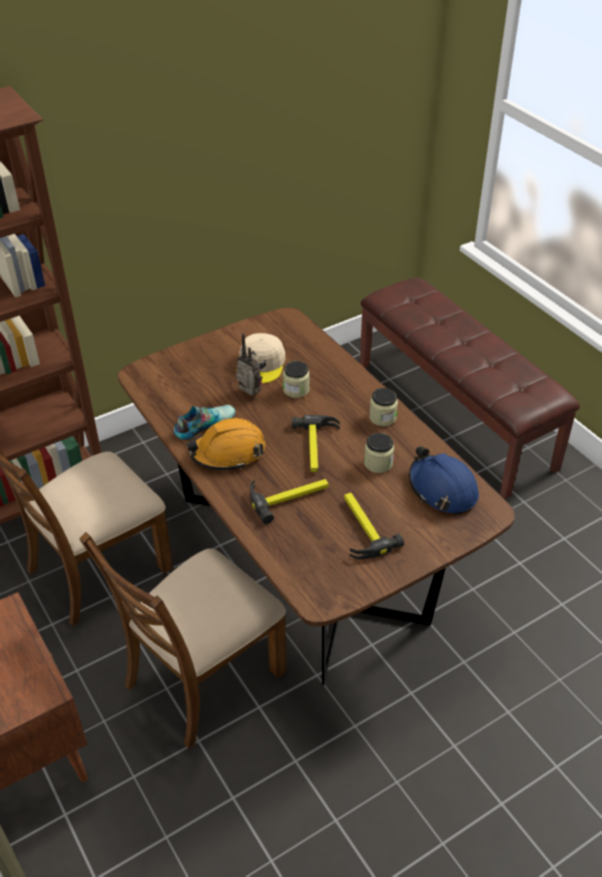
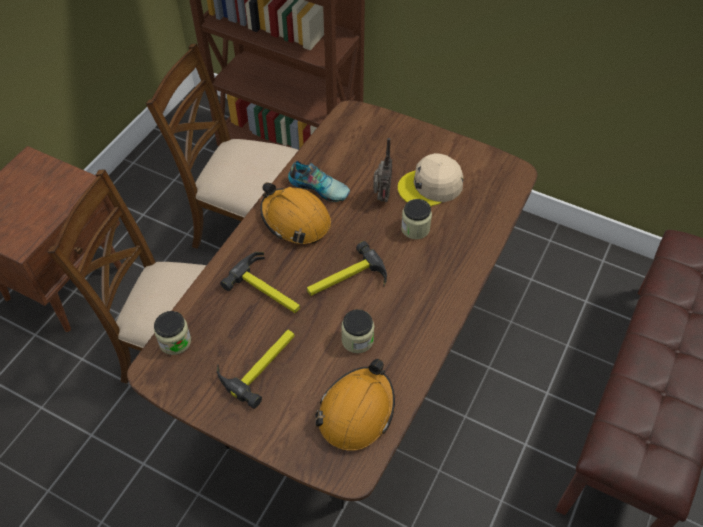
camera: 60 degrees right, 10 degrees up
jar [369,388,398,426] -> jar moved to [154,311,191,355]
blue hard hat [409,446,479,515] -> orange hard hat [315,359,395,451]

